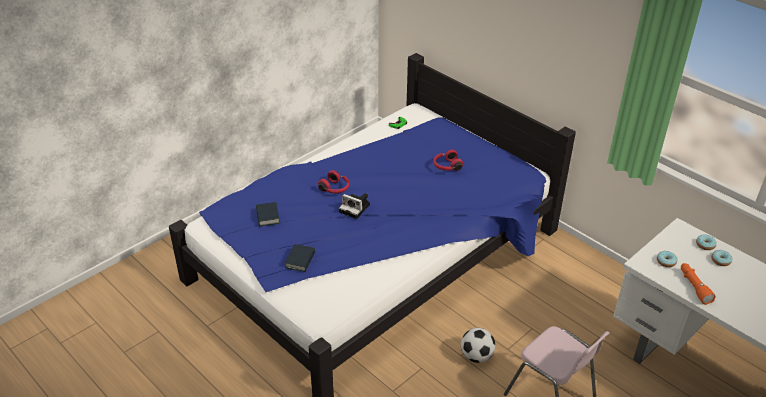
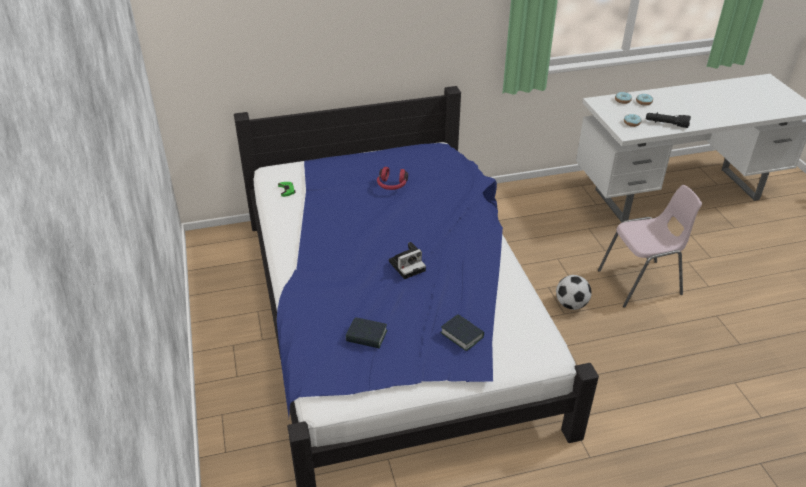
camera: 60 degrees left, 0 degrees up
red headphones [318,170,350,193] -> none
orange flashlight [681,263,716,305] -> black flashlight [646,112,691,128]

